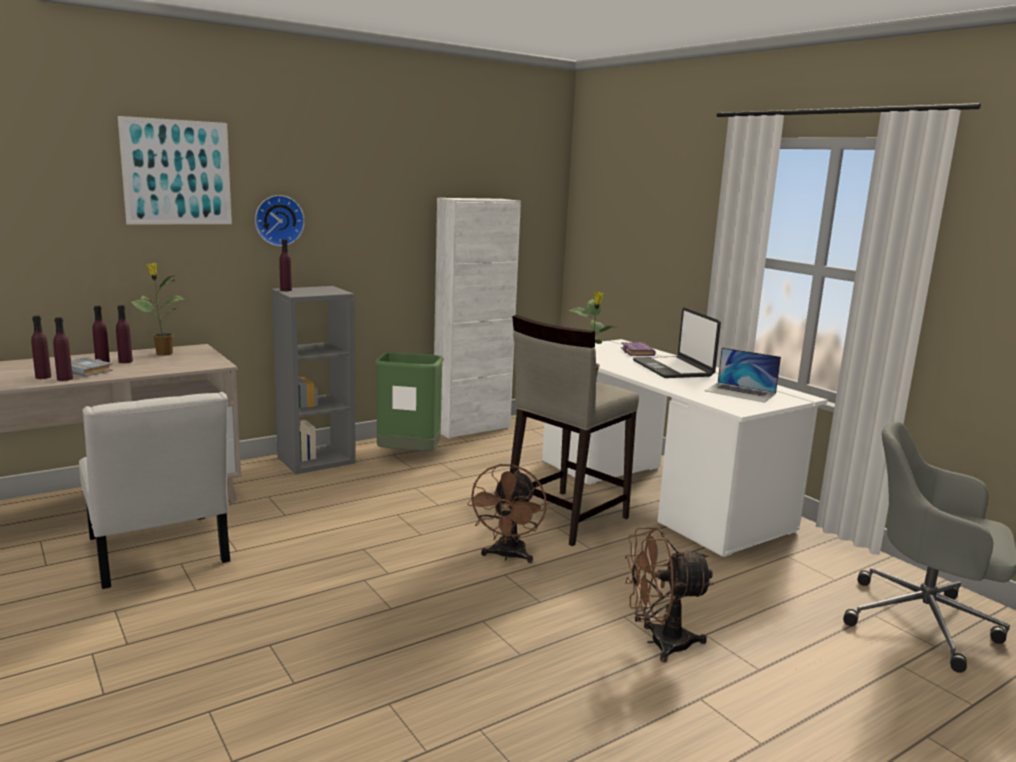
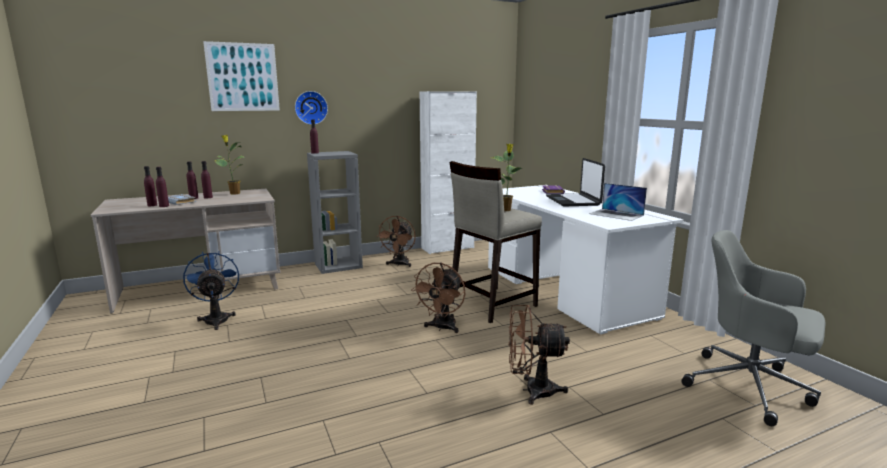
camera: 10 degrees right, 0 degrees up
white chair [79,392,230,589] -> blue fan [183,252,239,330]
green trash can [375,352,444,451] -> brown fan [376,216,416,267]

